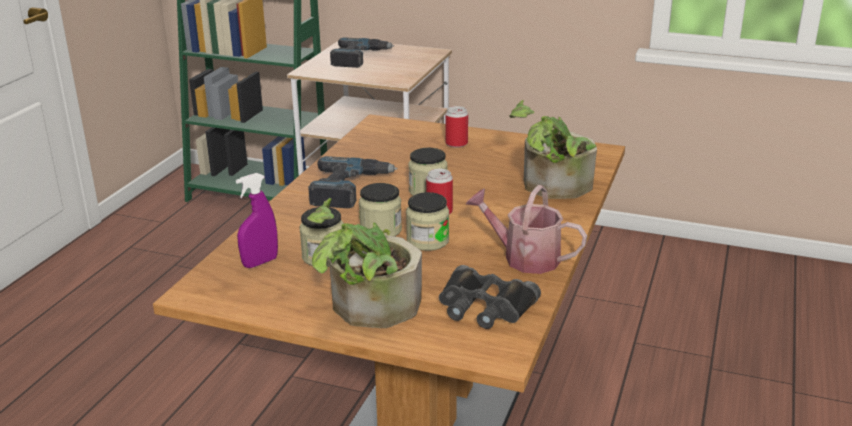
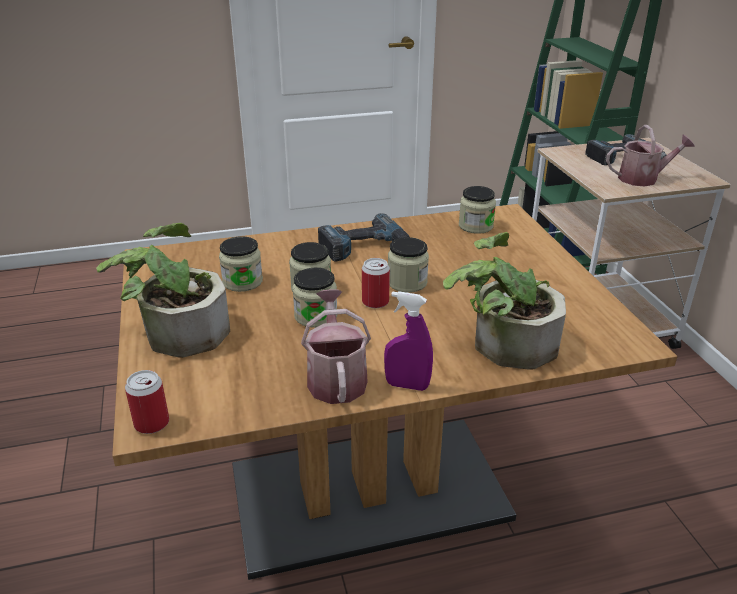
camera: 55 degrees right, 5 degrees up
purple spray bottle [236,173,278,268] -> purple spray bottle moved to [384,291,433,391]
black binoculars [439,265,541,329] -> none
can [445,106,468,148] -> can moved to [125,370,169,434]
none -> jar [459,186,496,234]
none -> watering can [606,125,695,186]

